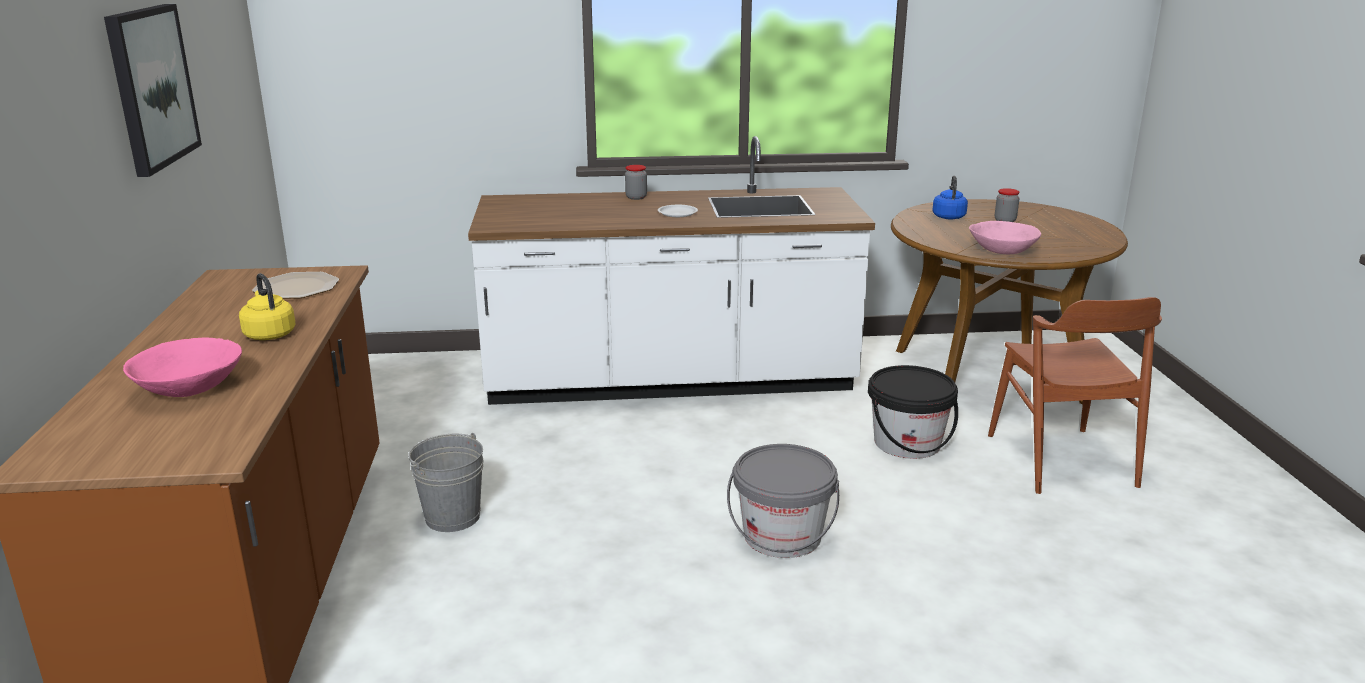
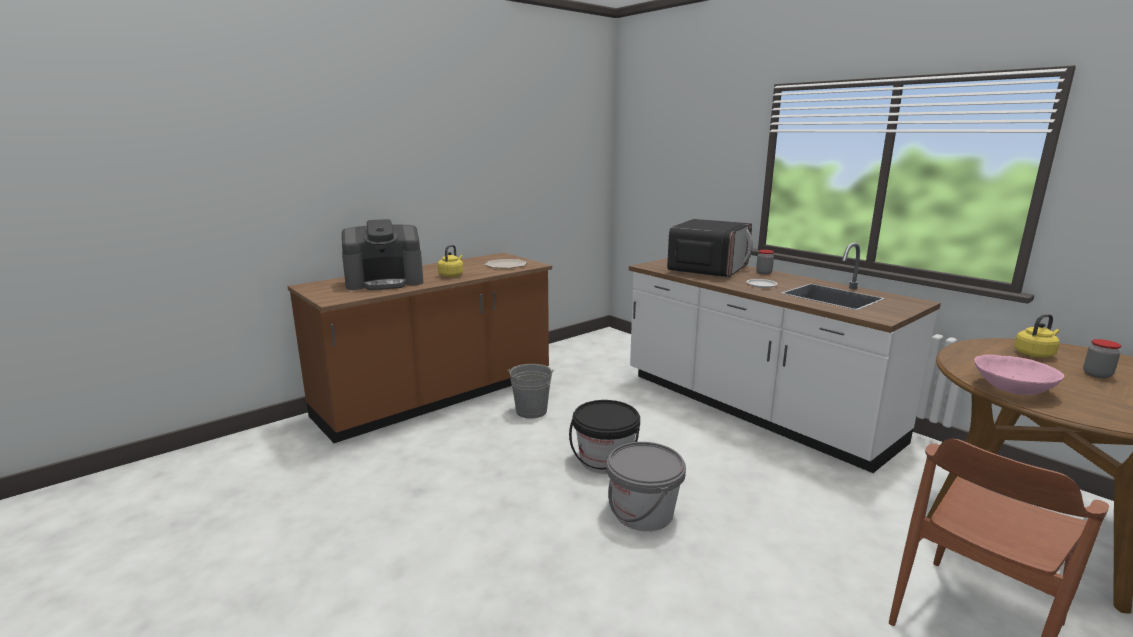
camera: 55 degrees right, 5 degrees down
picture [104,4,202,177] -> none
pink bowl [123,338,242,397] -> coffee machine [342,219,423,290]
black bucket [868,365,958,459] -> black bucket moved to [569,400,640,474]
blue kettle [932,176,968,219] -> yellow kettle [1014,314,1059,357]
none -> microwave [667,219,753,277]

